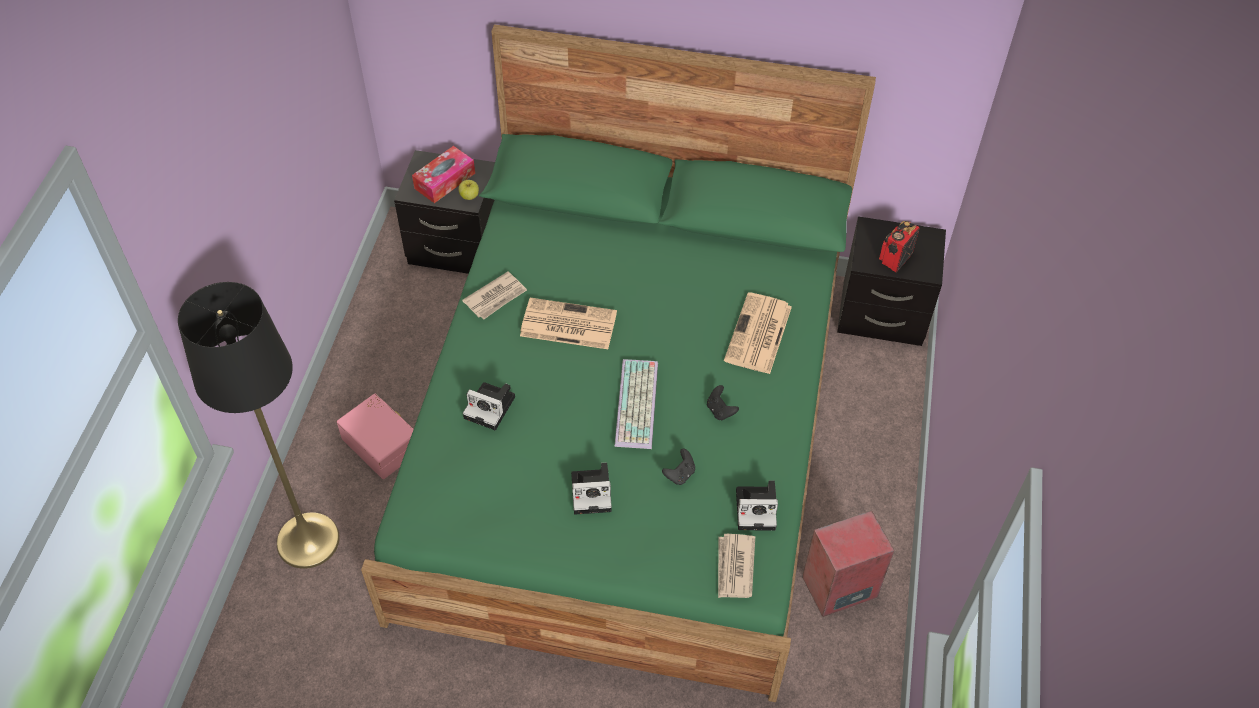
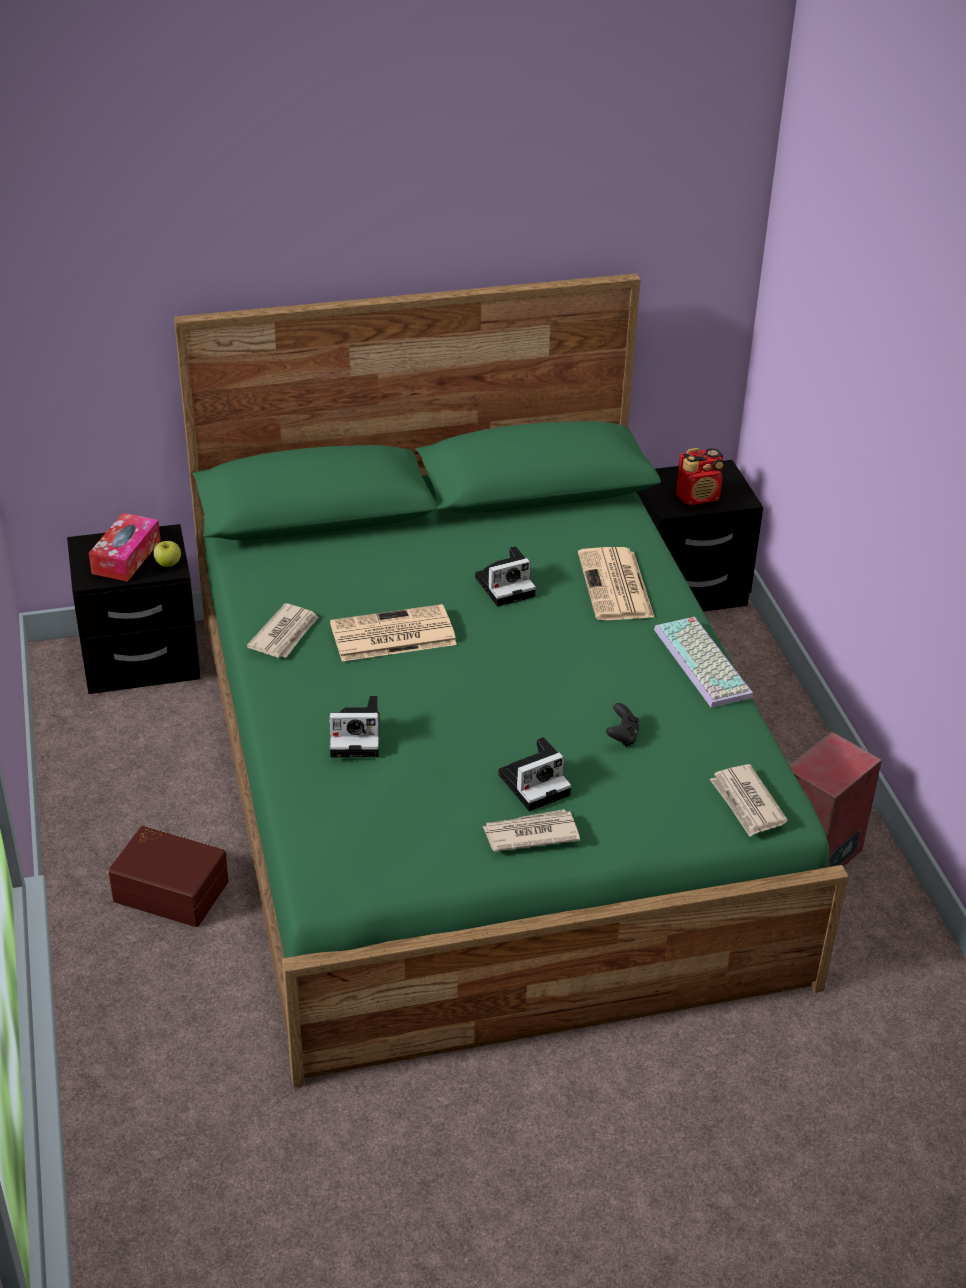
camera: 25 degrees left, 15 degrees down
black floor lamp [178,282,340,569] -> none
pink storage box [337,394,414,479] -> brown storage box [108,826,229,927]
keyboard [614,359,658,449] -> keyboard moved to [654,617,753,708]
black game controller [707,385,739,420] -> none
camera [736,480,778,531] -> camera moved to [475,546,536,607]
radio [879,221,920,272] -> radio turned 120 degrees counterclockwise [676,448,725,505]
none -> newspaper [483,809,580,852]

